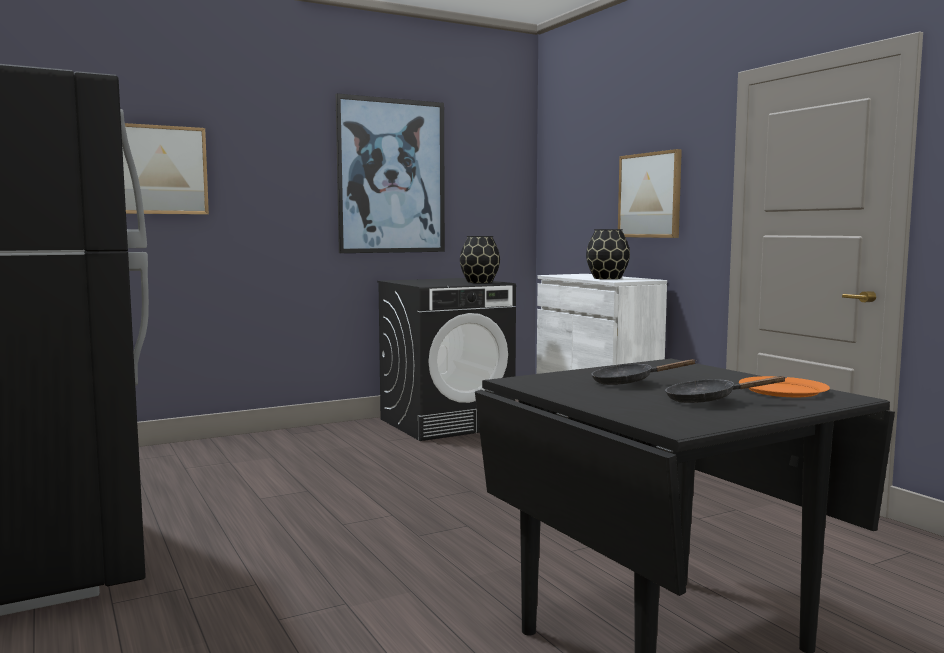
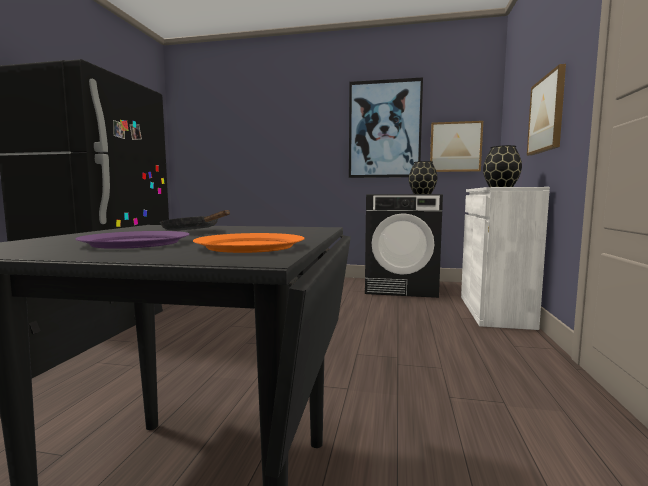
camera: 40 degrees right, 0 degrees up
picture [122,123,209,214] -> picture moved to [430,121,483,172]
black frying pan [665,376,787,403] -> purple plate [75,231,190,249]

